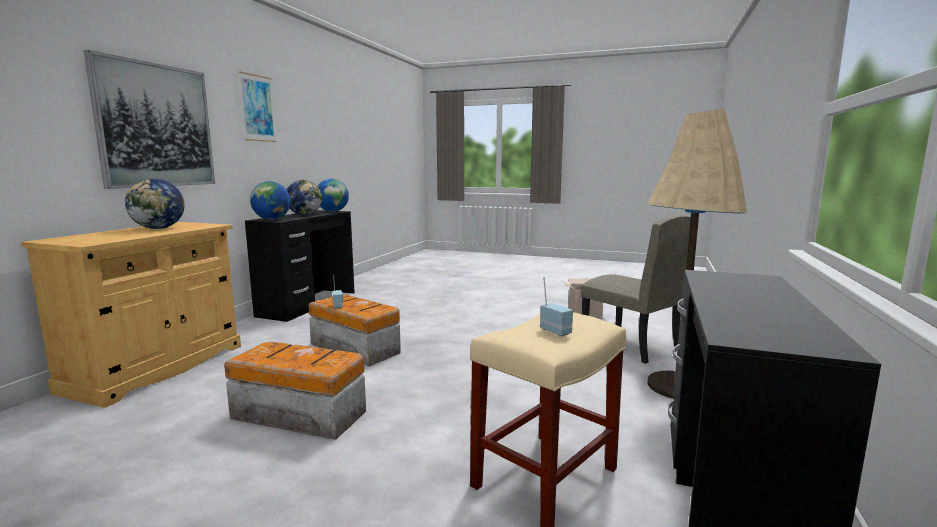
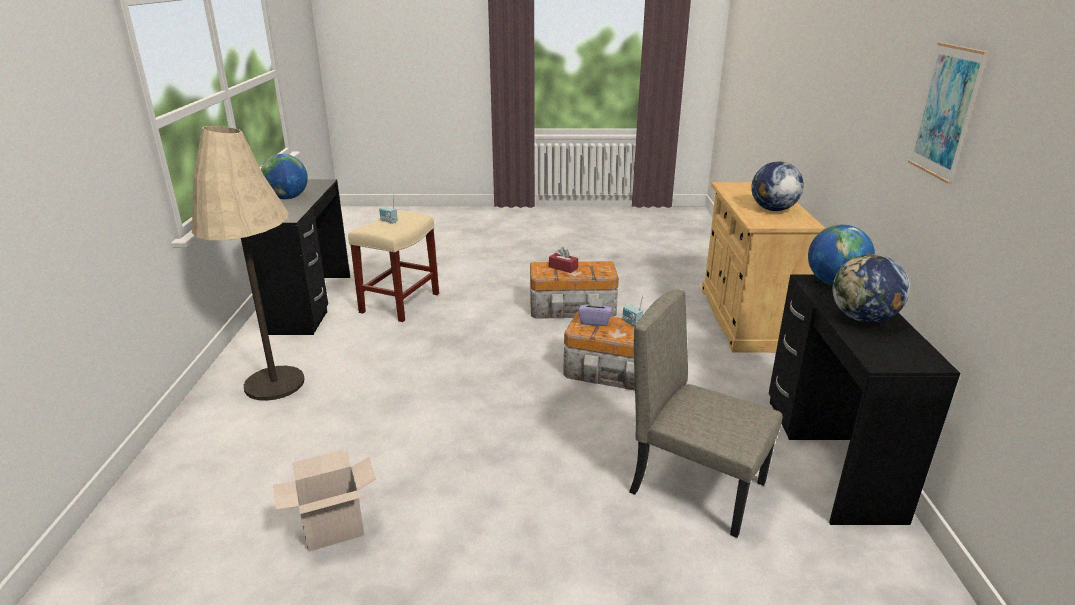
camera: 160 degrees right, 15 degrees up
picture [84,50,215,189] -> none
globe [317,179,349,212] -> globe moved to [261,154,308,199]
beige chair [581,215,699,364] -> beige chair moved to [629,289,783,538]
none -> red tissue box [549,247,578,273]
none -> purple tissue box [578,297,612,326]

